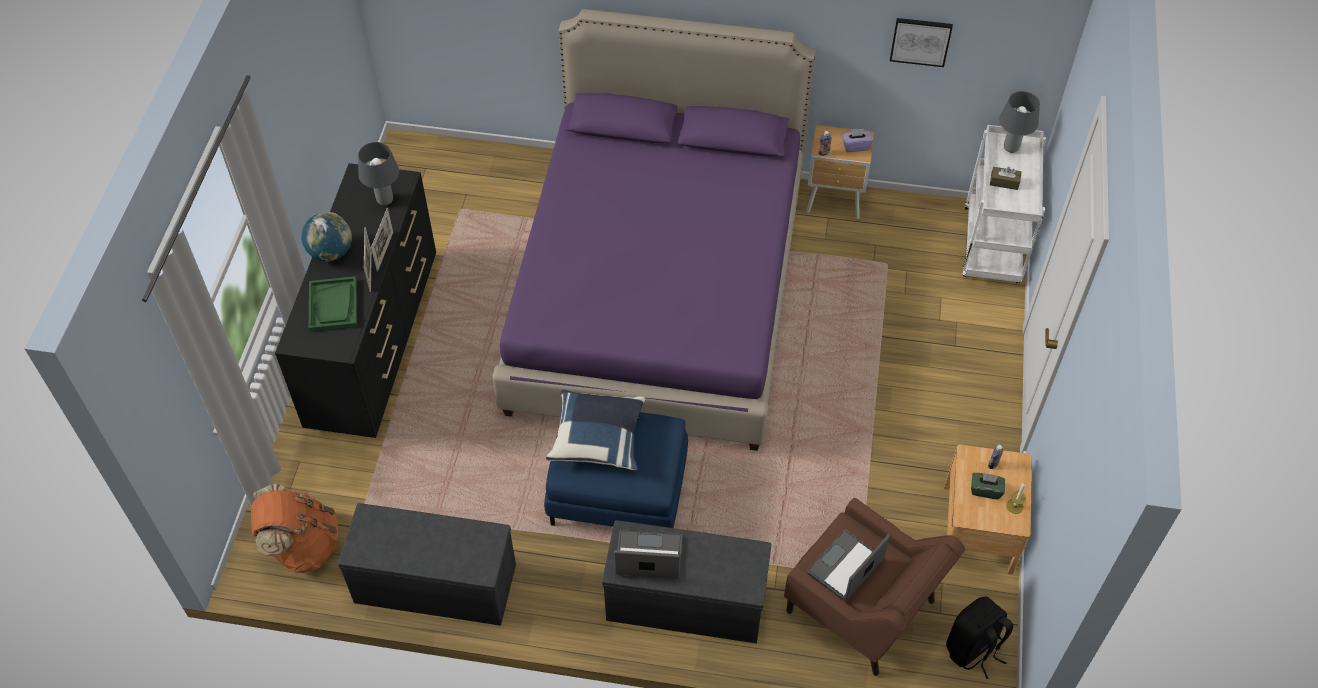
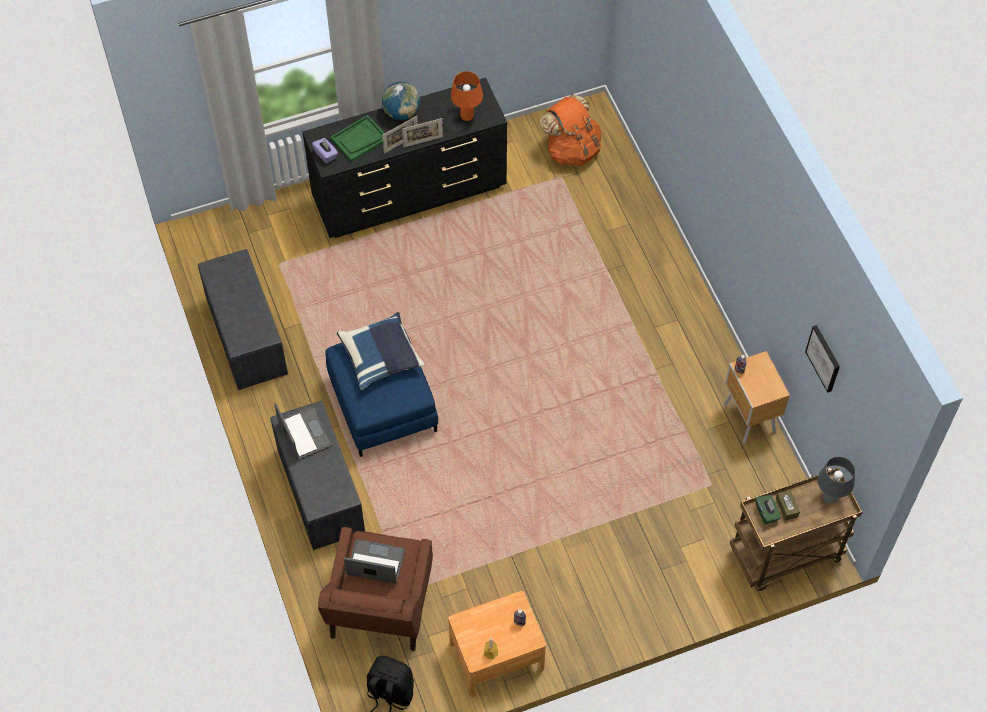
camera: 60 degrees right, 5 degrees up
orange backpack [251,484,338,573] -> orange backpack moved to [540,94,601,166]
grey table lamp [358,142,399,205] -> orange table lamp [451,71,483,121]
purple bed [492,9,815,451] -> none
purple tissue box [842,129,873,152] -> purple tissue box moved to [312,138,338,164]
white cart [962,125,1046,283] -> brown cart [729,467,862,591]
green tissue box [971,473,1005,499] -> green tissue box moved to [756,495,781,524]

